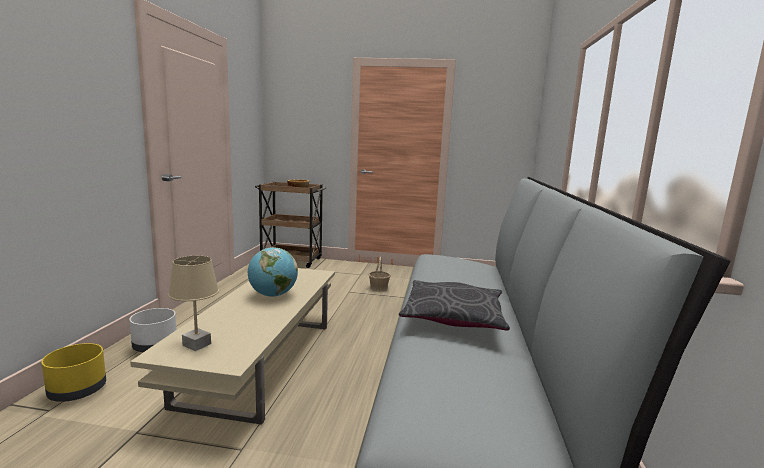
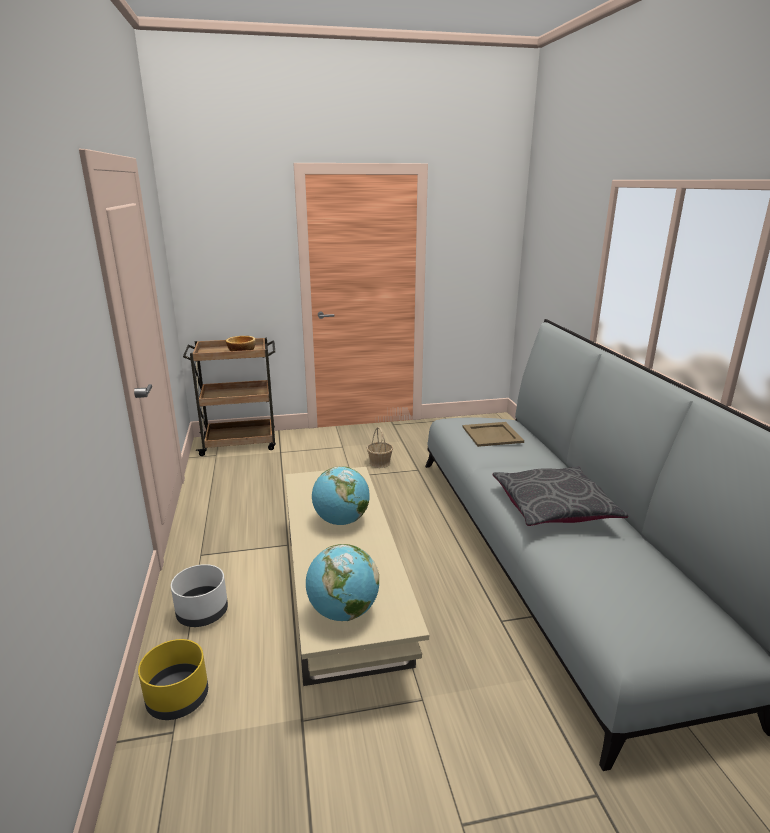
camera: 20 degrees left, 10 degrees up
beige table lamp [168,256,219,351] -> globe [306,544,379,621]
none -> beige tray [463,422,524,447]

